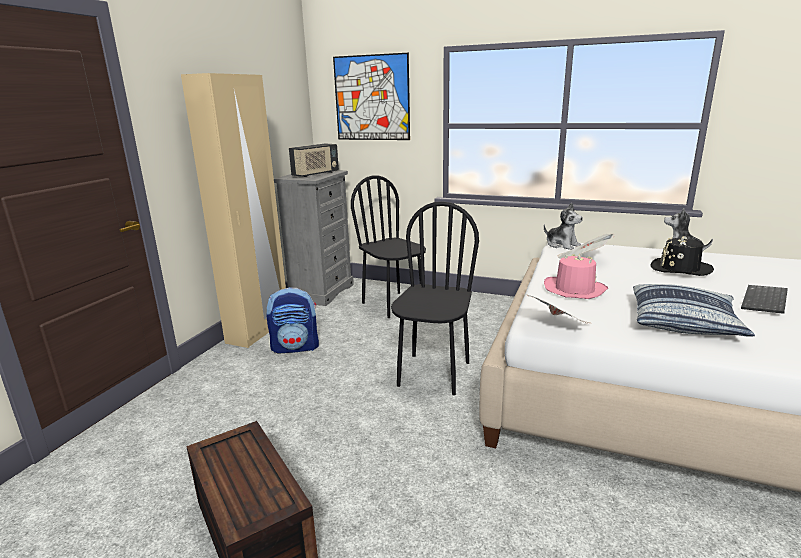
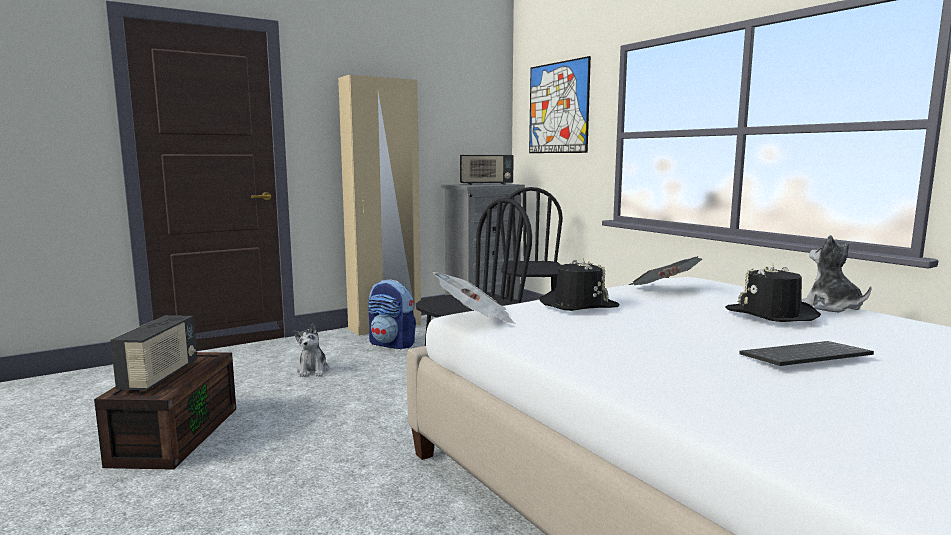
camera: 35 degrees right, 10 degrees down
plush toy [544,203,583,250] -> plush toy moved to [293,324,329,377]
pink hat [544,253,608,299] -> black hat [539,258,620,311]
pillow [633,284,755,337] -> none
none -> radio [110,315,197,390]

